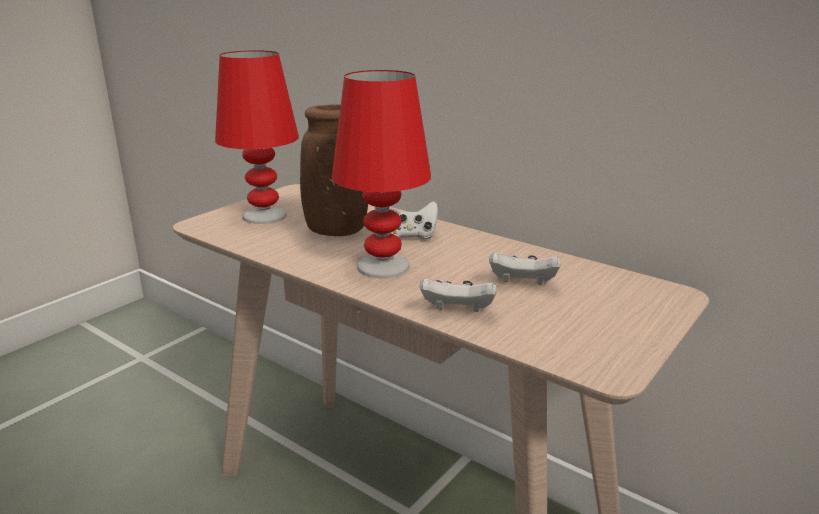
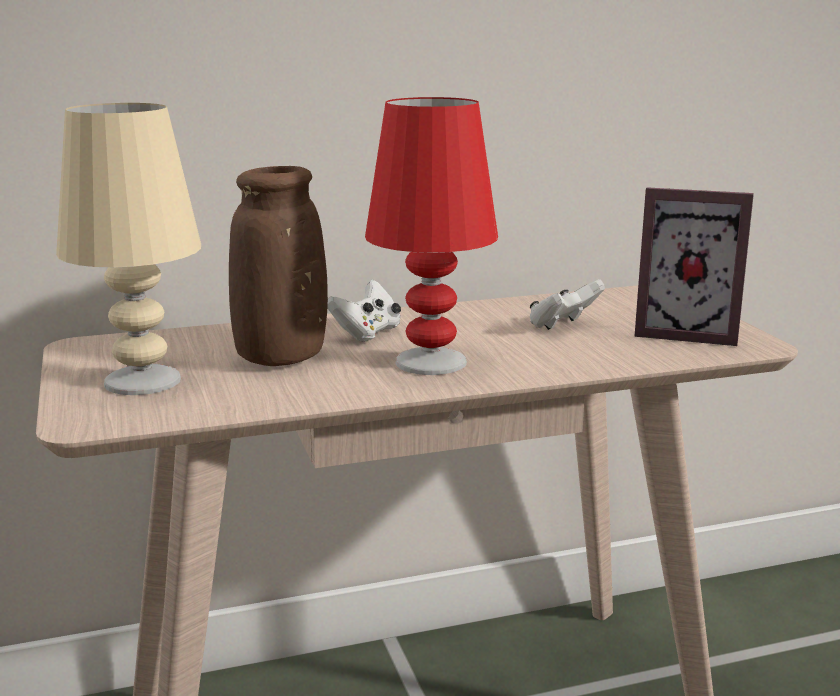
camera: 55 degrees left, 5 degrees down
red table lamp [215,50,299,224] -> beige table lamp [56,103,201,395]
white game controller [420,279,497,312] -> none
none -> picture frame [635,187,754,346]

